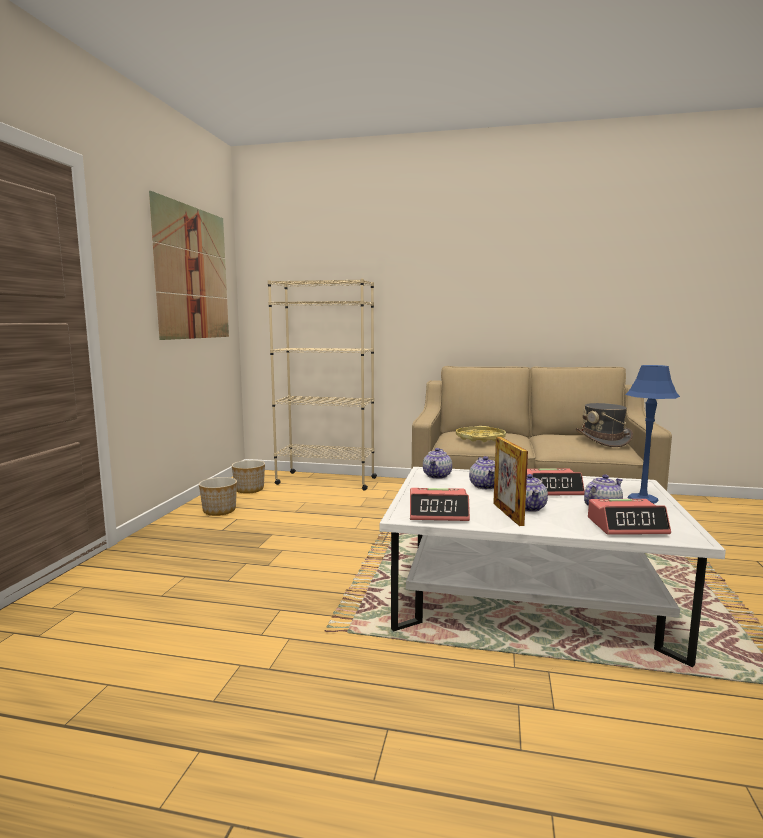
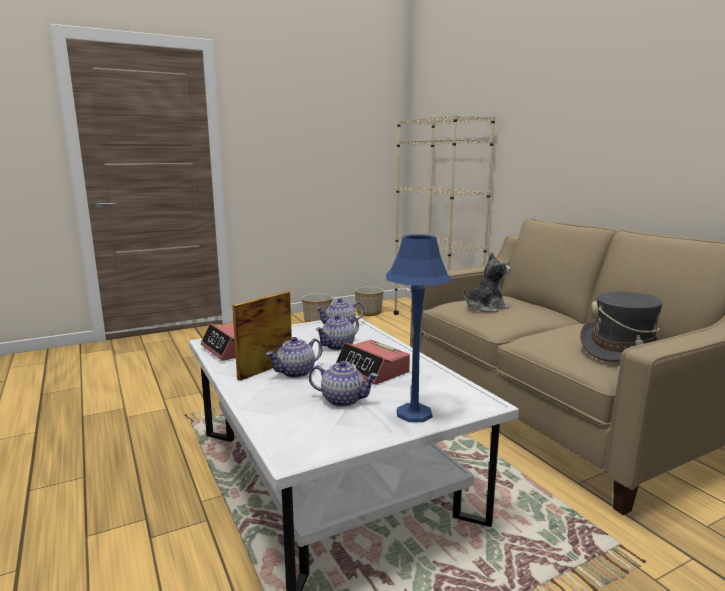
camera: 50 degrees right, 5 degrees up
picture [149,191,229,340] -> none
yellow tray [456,426,506,442] -> plush toy [463,252,511,312]
alarm clock [588,499,671,535] -> none

